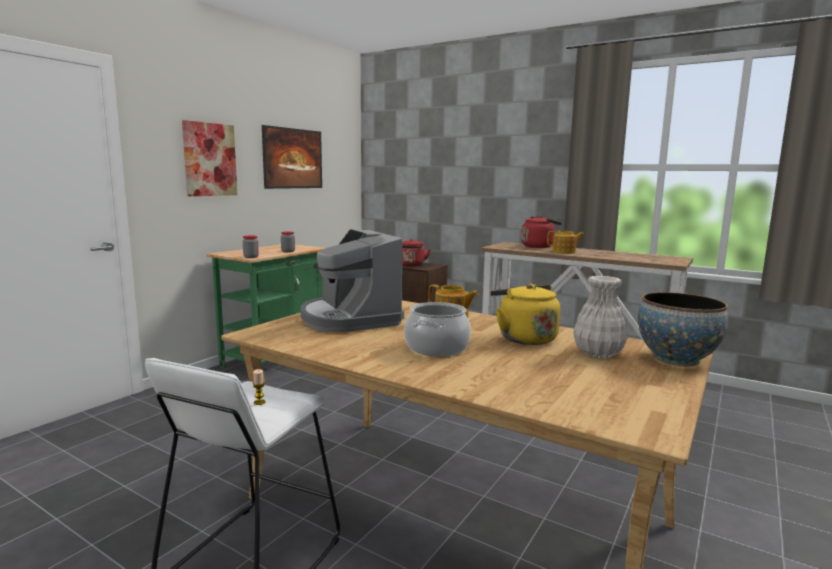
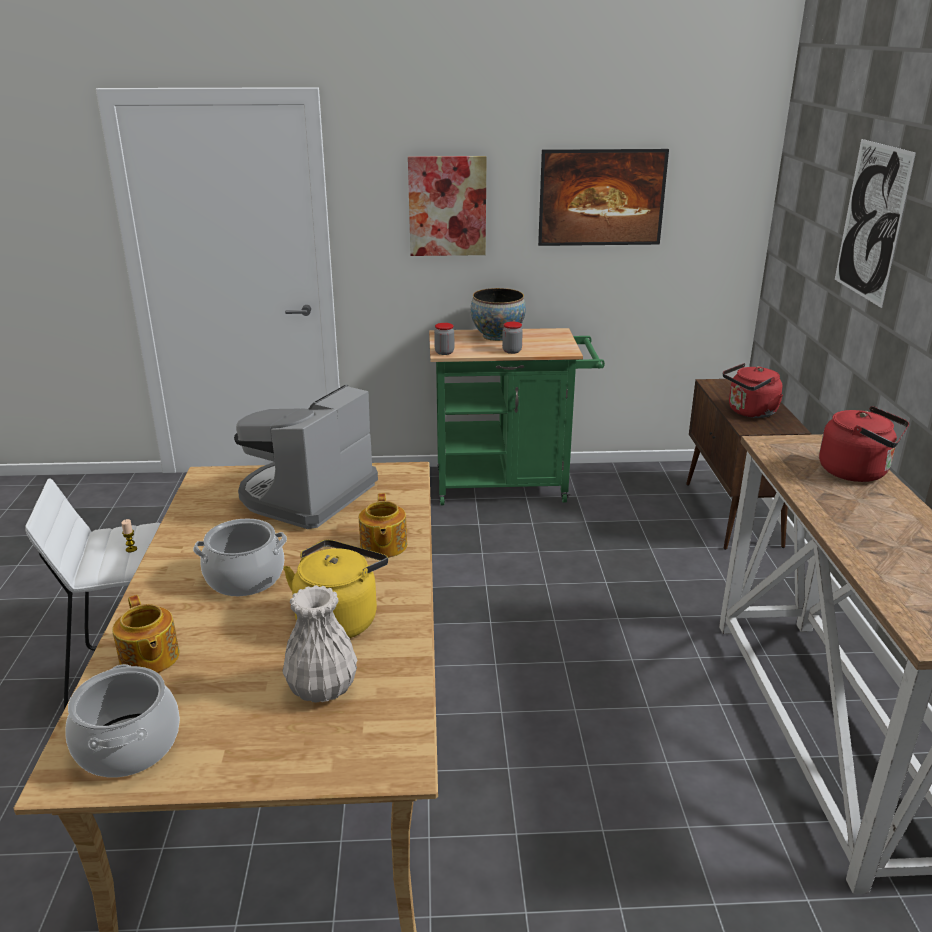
camera: 55 degrees right, 15 degrees up
teapot [547,231,584,254] -> teapot moved to [112,595,180,673]
bowl [638,292,728,367] -> bowl moved to [471,288,526,341]
none -> cooking pot [65,664,180,778]
none -> picture [835,139,916,308]

